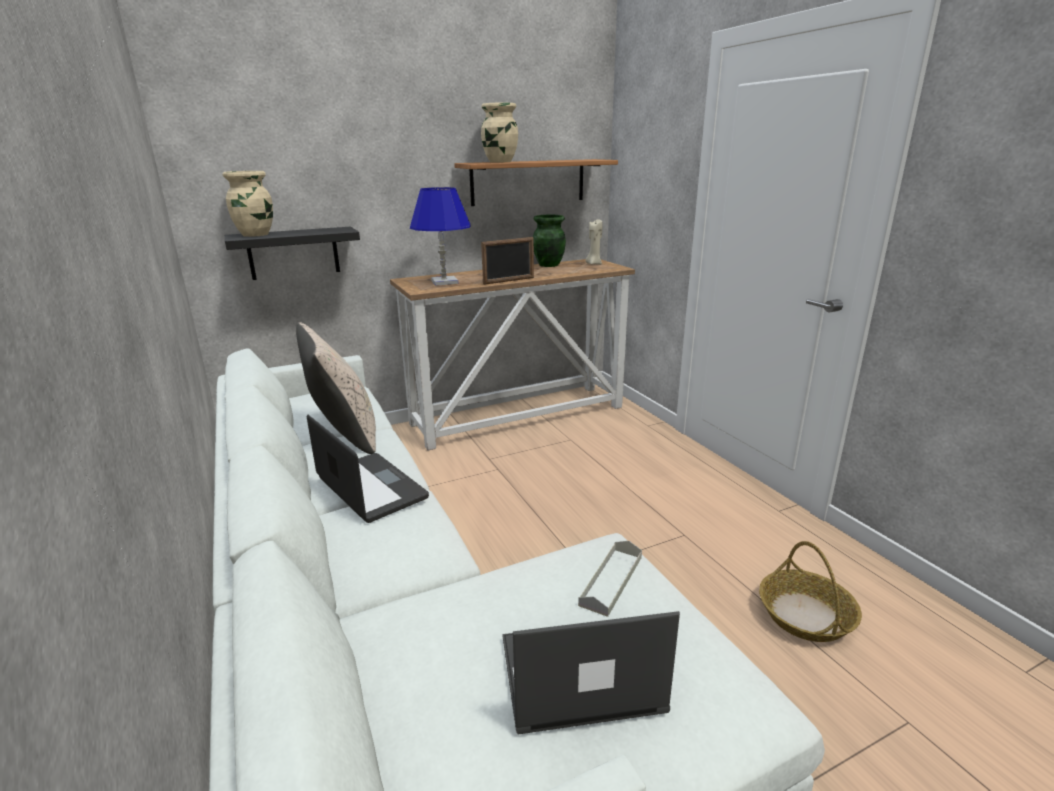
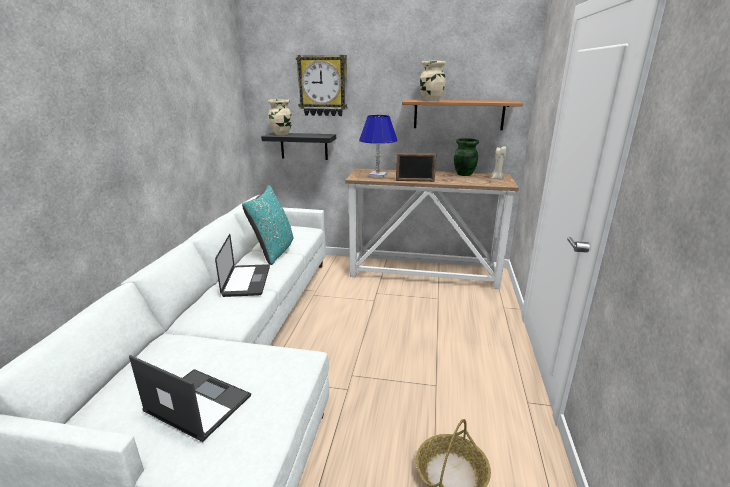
camera: 35 degrees right, 0 degrees up
beige pillow [296,322,376,454] -> turquoise pillow [242,185,293,265]
grey tray [578,541,642,617] -> none
none -> wall clock [296,55,348,116]

